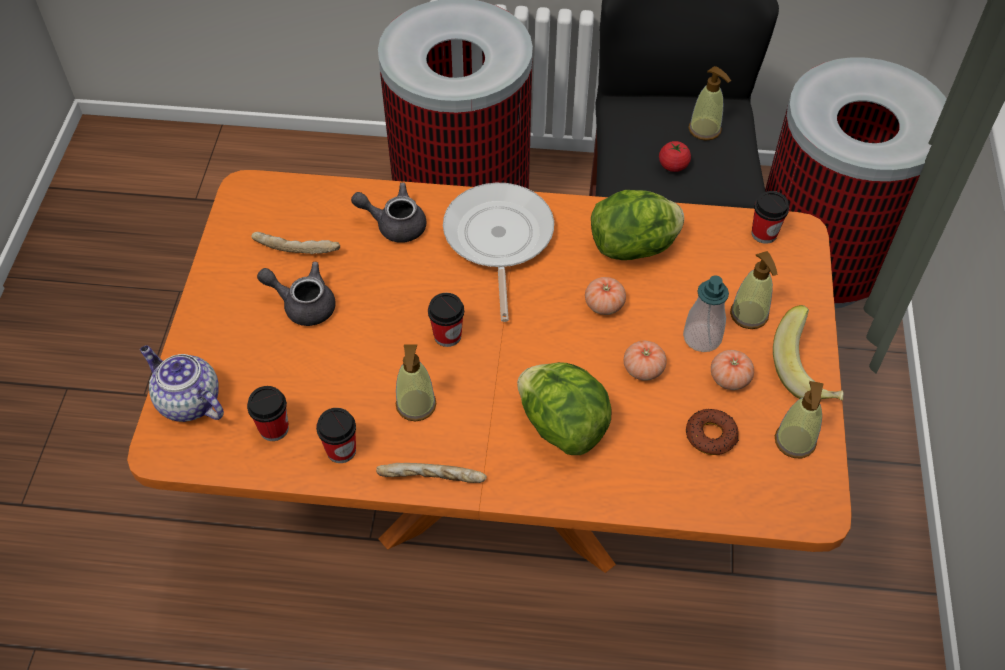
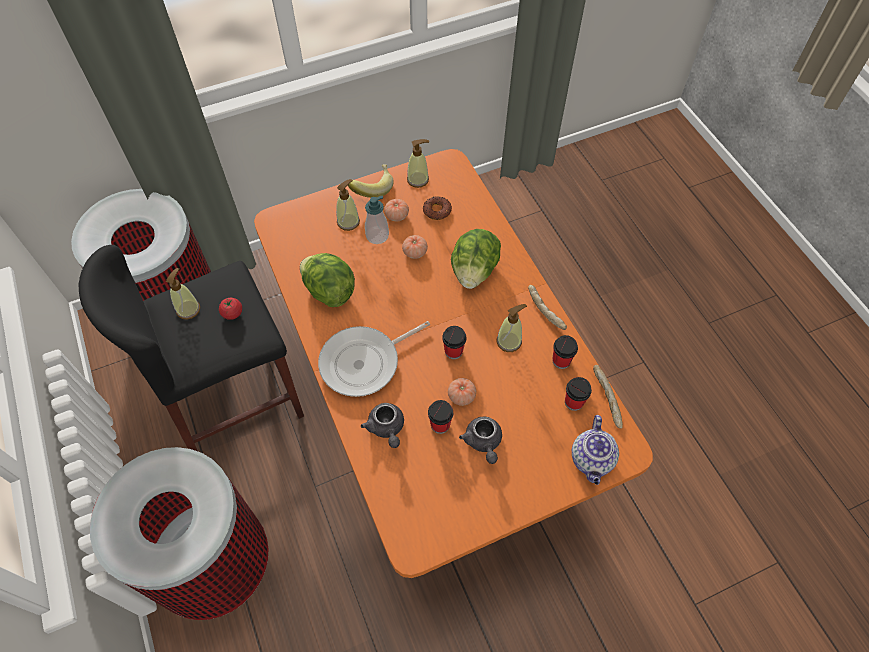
camera: 120 degrees left, 5 degrees up
bread [251,232,340,254] -> bread moved to [593,365,623,429]
tomato [585,277,626,315] -> tomato moved to [448,378,476,406]
cup [751,191,789,244] -> cup moved to [428,400,453,434]

